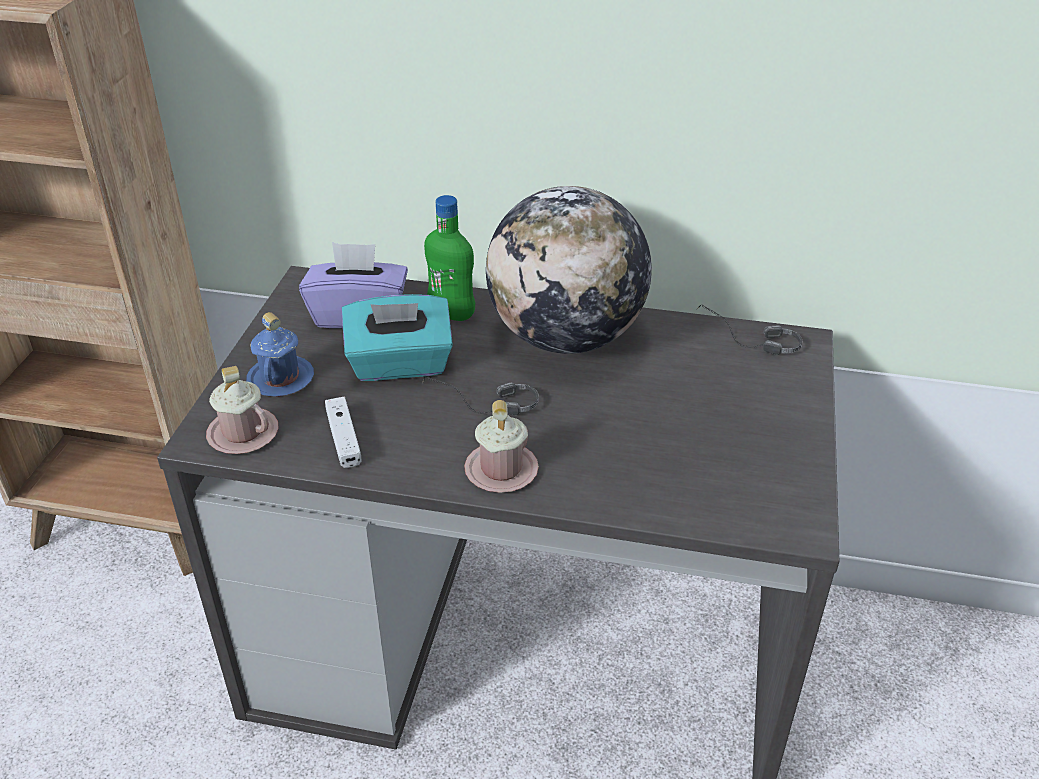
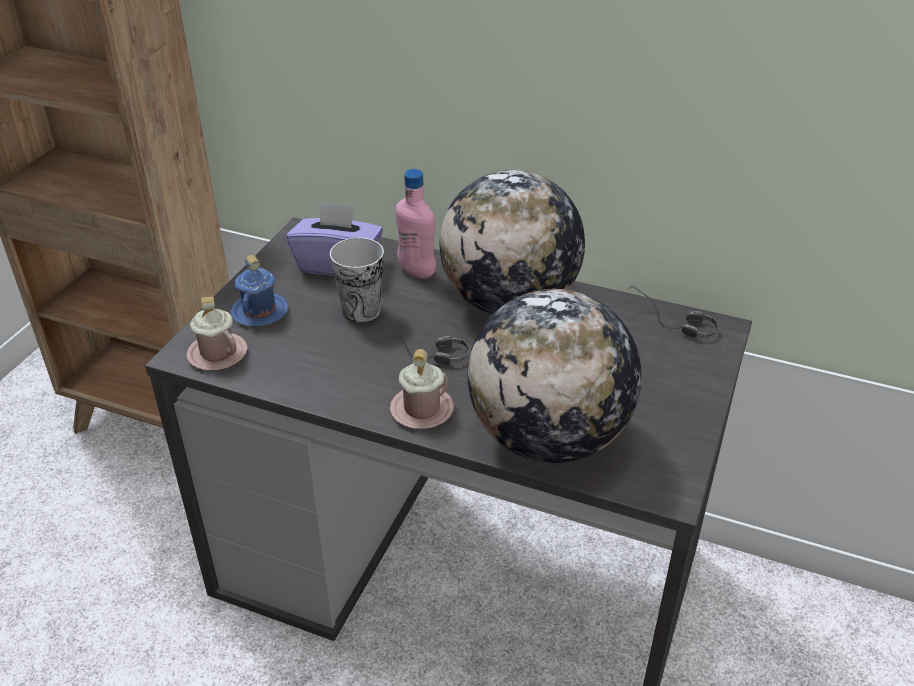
camera: 10 degrees right, 0 degrees up
white game controller [325,397,361,468] -> none
turquoise tissue box [342,294,453,381] -> cup [330,237,384,323]
green bottle [424,195,475,321] -> pink bottle [395,169,436,279]
none -> globe [468,289,642,463]

